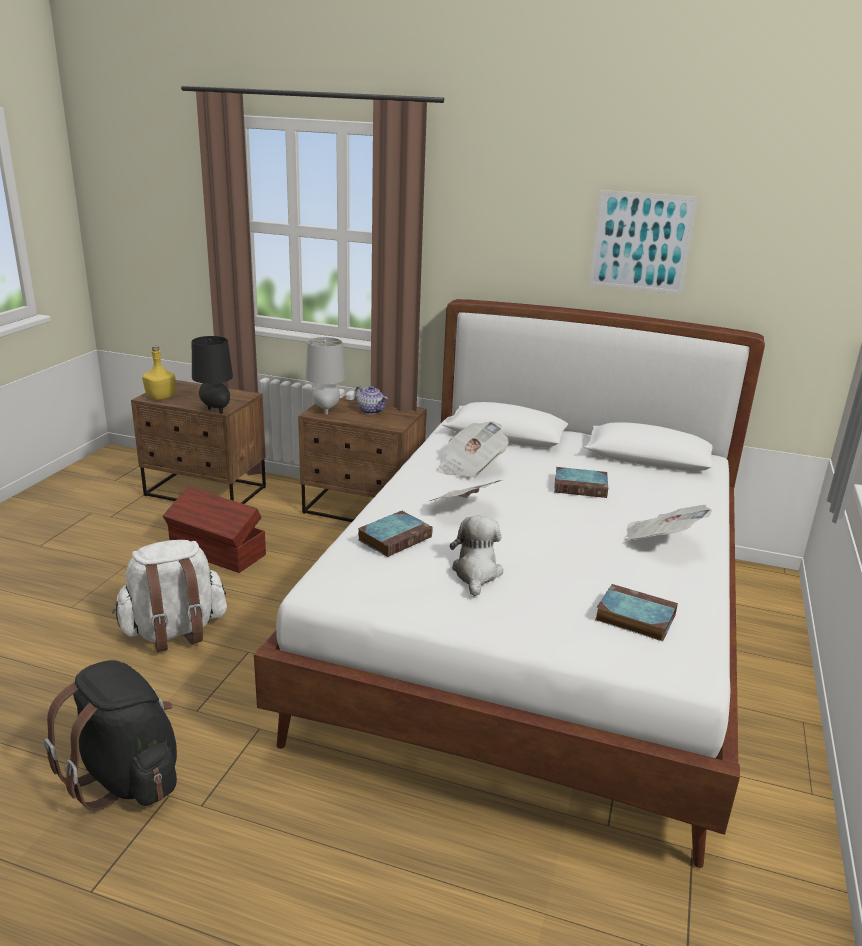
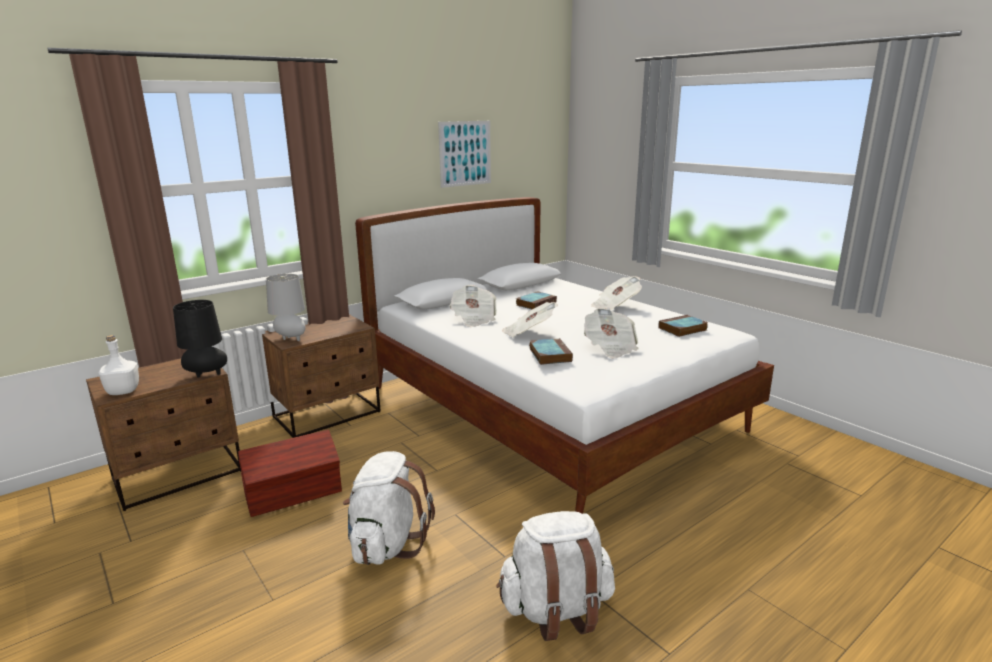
camera: 55 degrees left, 5 degrees down
black backpack [44,660,177,811] -> white backpack [496,511,615,641]
yellow bottle [142,346,175,400] -> white bottle [98,335,139,395]
teapot [354,386,388,414] -> none
plush toy [450,516,503,597] -> newspaper [584,308,638,359]

